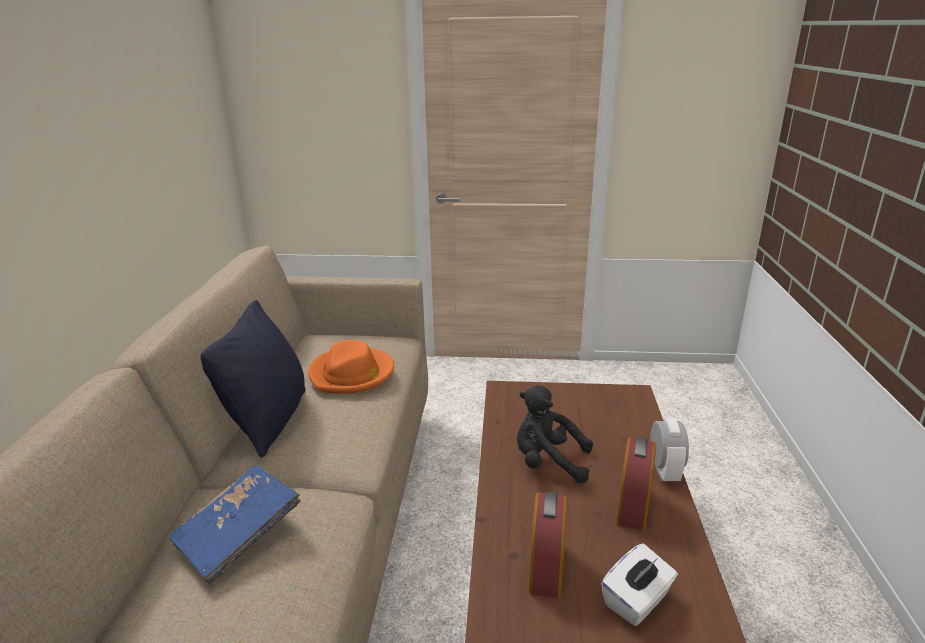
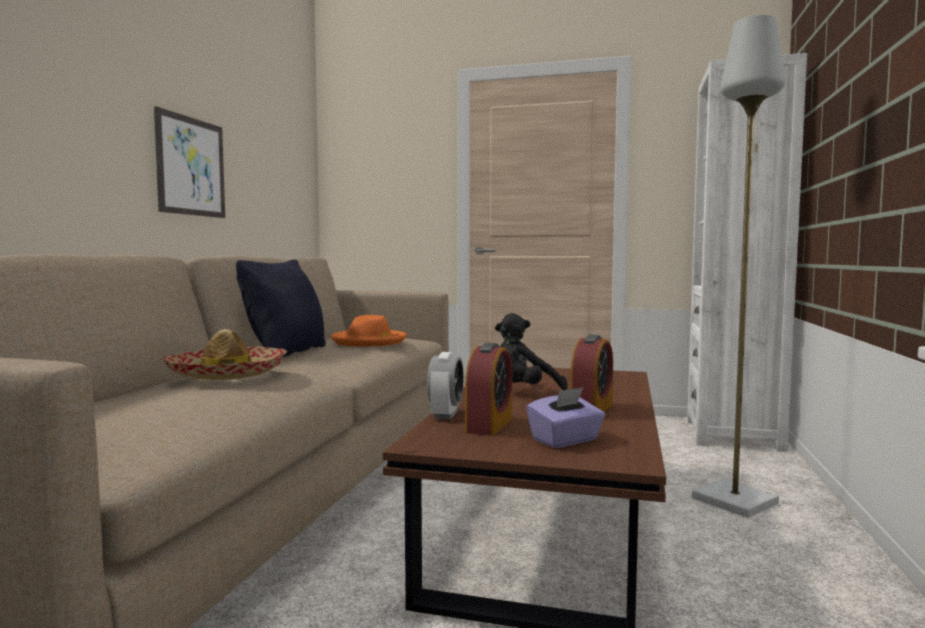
camera: 10 degrees right, 20 degrees down
blue book [169,465,301,585] -> hat [161,329,287,380]
black plush toy [517,385,593,483] -> black plush toy turned 60 degrees counterclockwise [495,313,568,390]
white tissue box [601,544,678,626] -> purple tissue box [526,387,605,448]
alarm clock [650,418,689,481] -> alarm clock moved to [427,352,464,420]
none -> picture [154,106,225,218]
none -> white bookcase [687,53,807,452]
none -> grey floor lamp [692,15,785,518]

